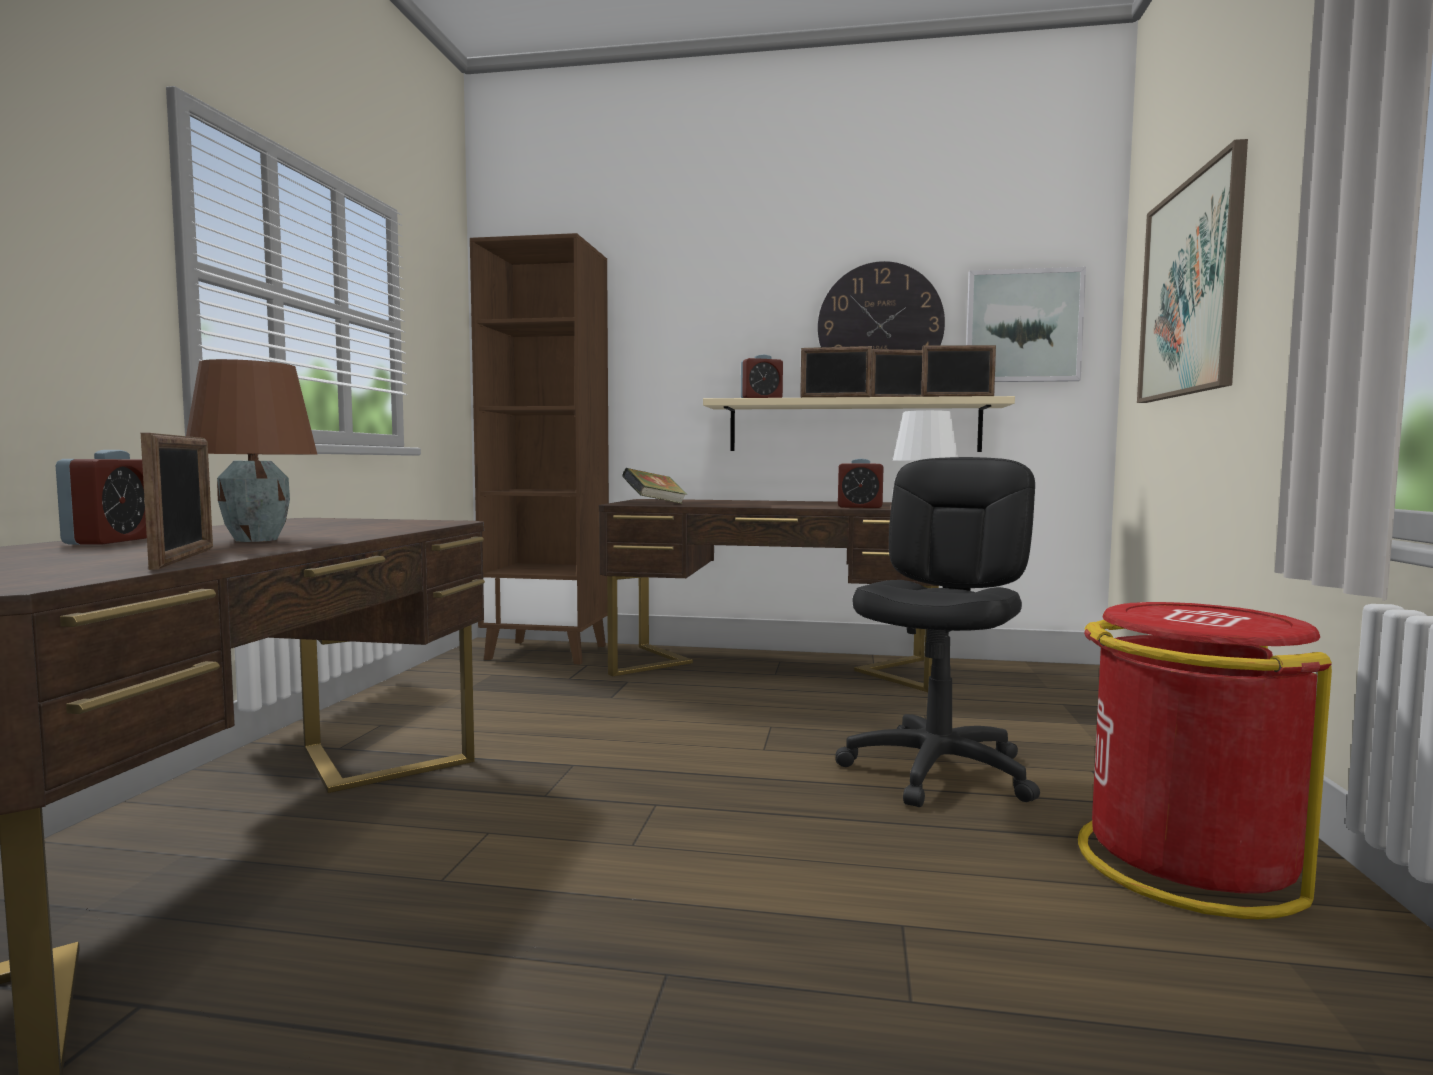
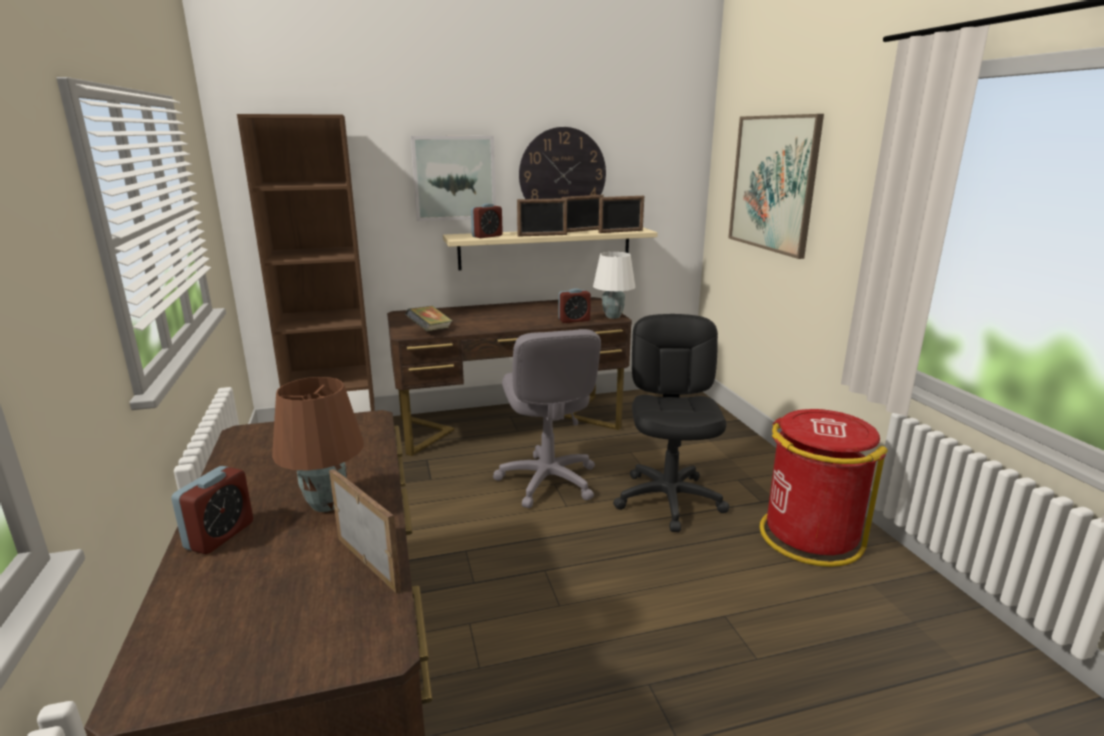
camera: 25 degrees left, 15 degrees up
alarm clock [56,450,147,545] -> alarm clock turned 45 degrees clockwise [171,466,253,554]
picture [966,267,1086,382] -> picture moved to [411,136,496,221]
none -> grey office chair [493,329,601,508]

